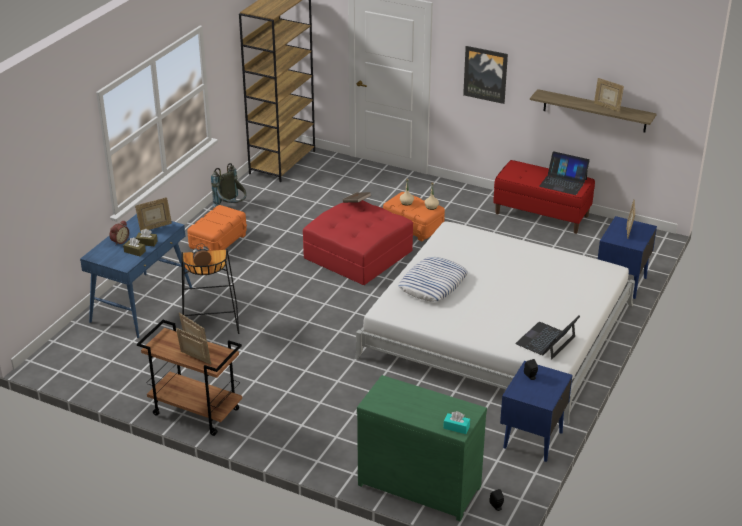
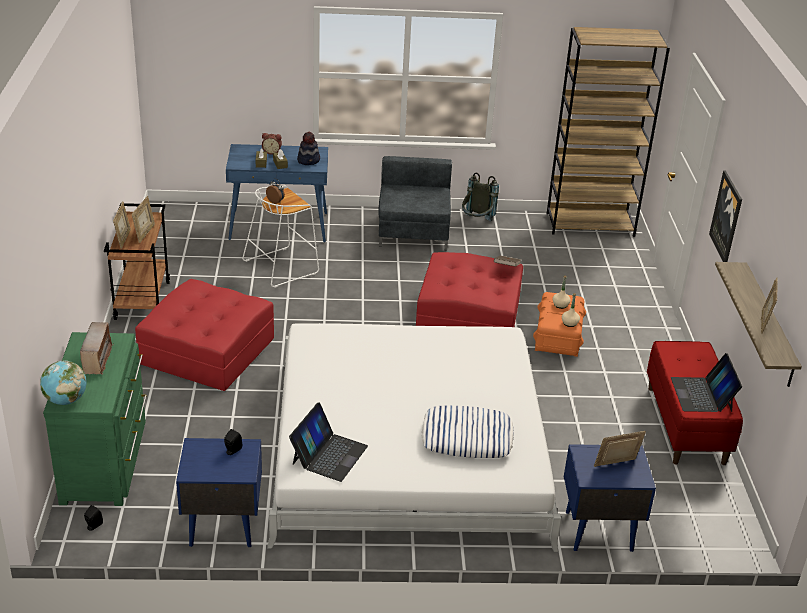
camera: 60 degrees right, 0 degrees up
picture frame [135,197,172,232] -> hat [297,132,320,165]
black stool [182,249,239,334] -> white stool [242,186,319,288]
orange storage box [187,205,247,251] -> grey armchair [378,156,452,251]
pillow [398,257,468,301] -> pillow moved to [421,405,514,458]
turquoise tissue box [443,411,470,434] -> globe [40,360,87,405]
laptop [515,316,580,360] -> laptop turned 105 degrees clockwise [289,402,368,482]
none -> radio [80,322,114,375]
none -> red ottoman [135,279,274,391]

